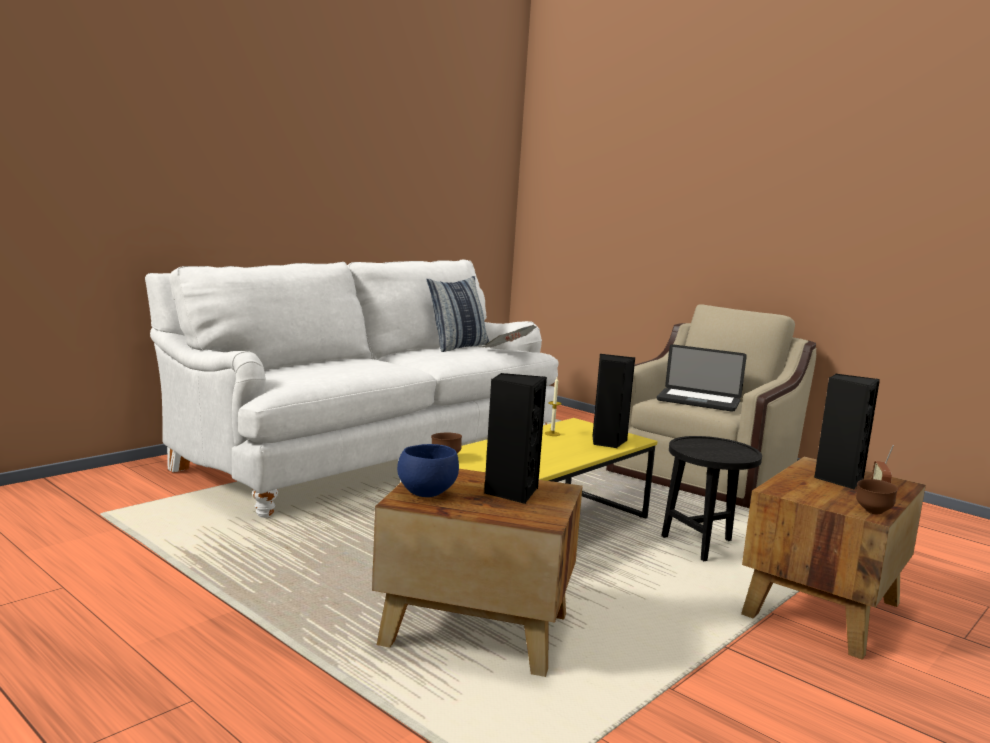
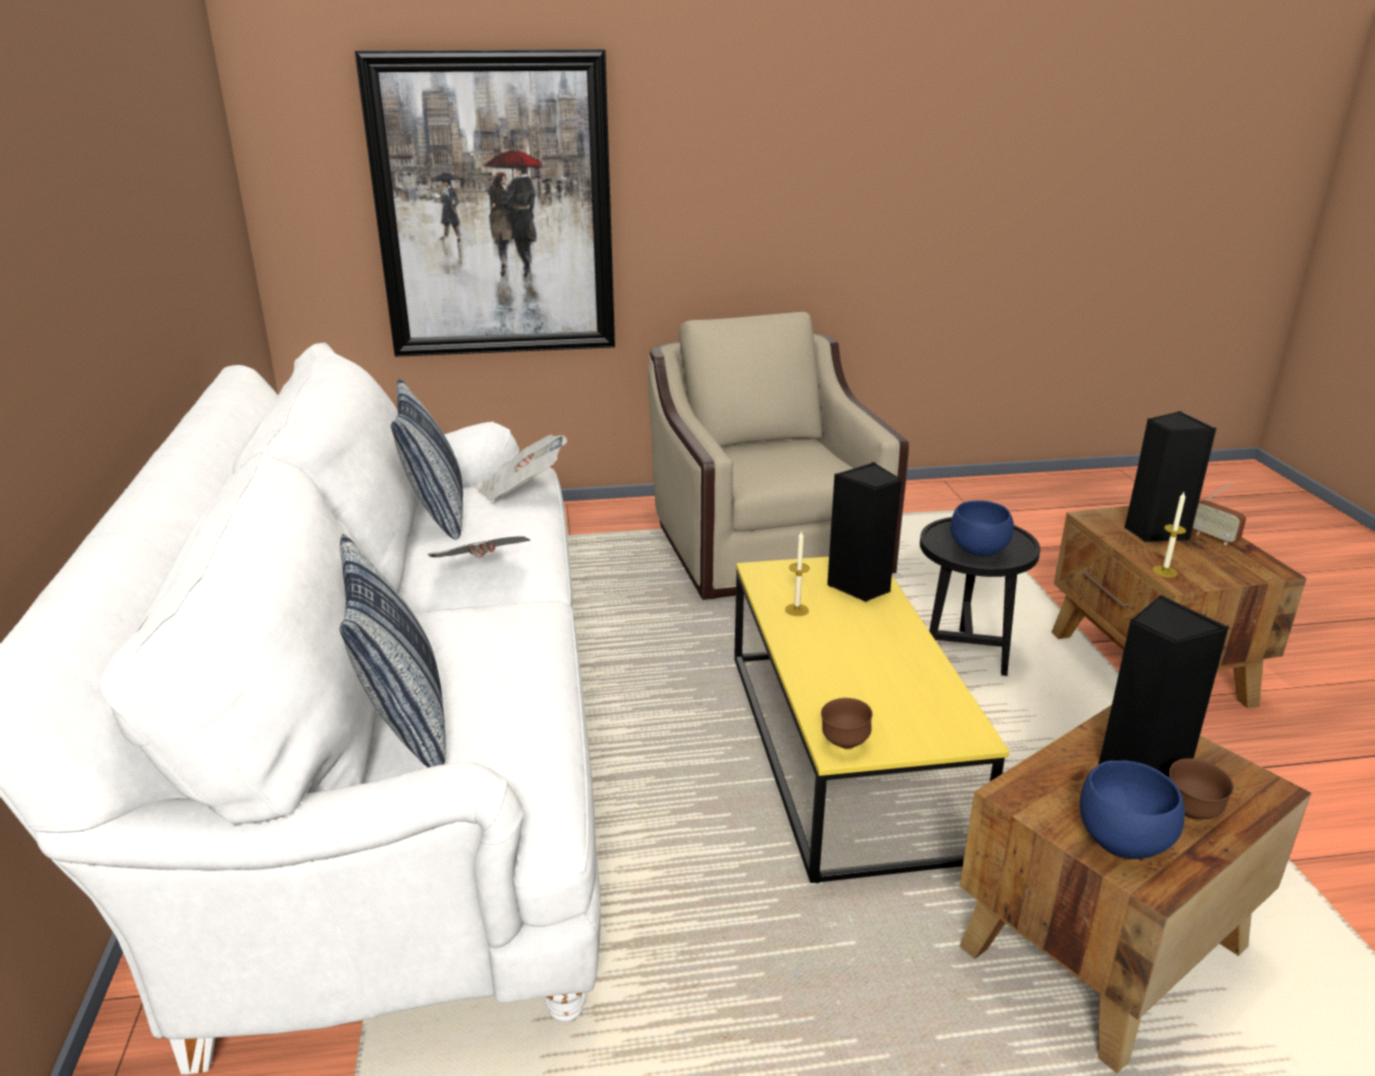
camera: 50 degrees left, 15 degrees up
laptop [657,344,747,412] -> none
brown bowl [856,479,898,514] -> brown bowl moved to [1169,758,1234,819]
none -> pillow [340,534,446,768]
none -> picture [355,49,615,357]
none -> newspaper [428,536,530,558]
none -> blue bowl [950,500,1014,556]
none -> candle [1152,492,1186,578]

